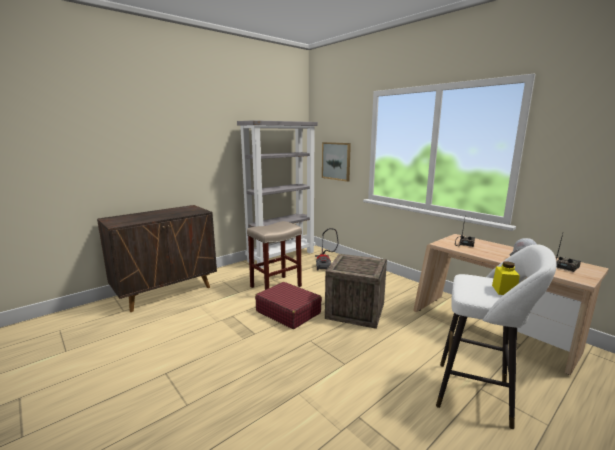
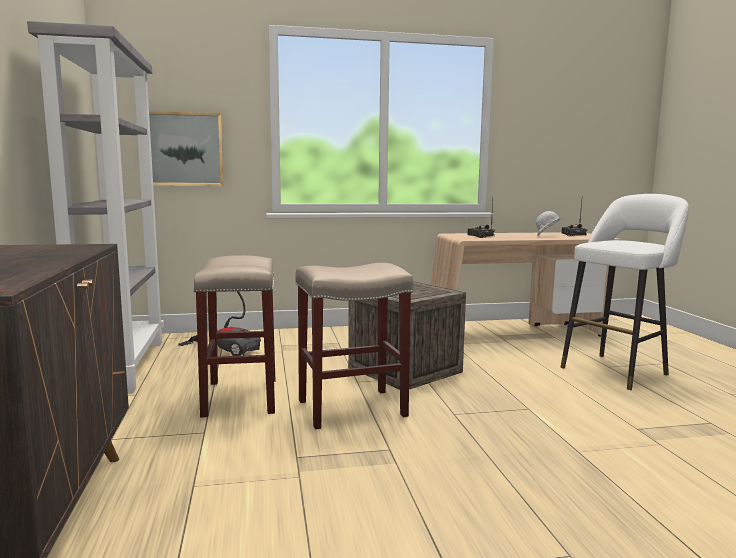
camera: 60 degrees left, 5 degrees down
red suitcase [255,282,322,329] -> beige stool [295,263,414,429]
yellow jar [492,261,520,295] -> none

